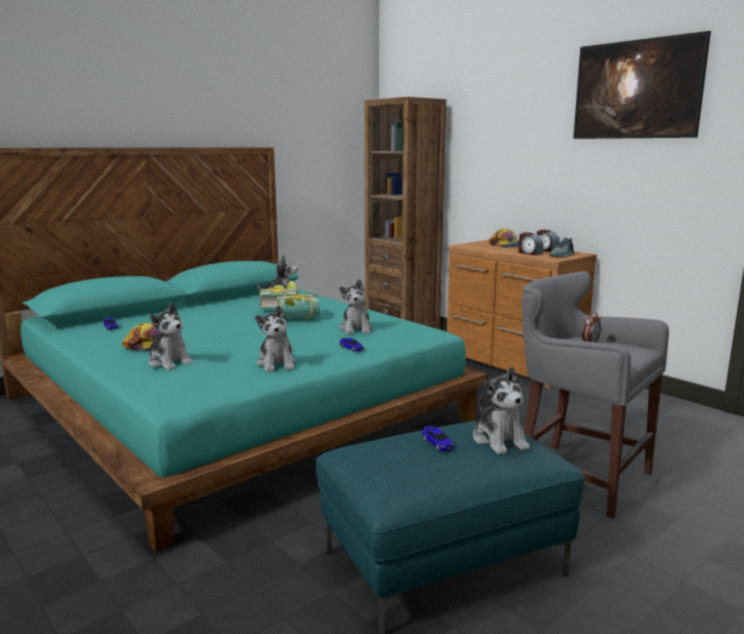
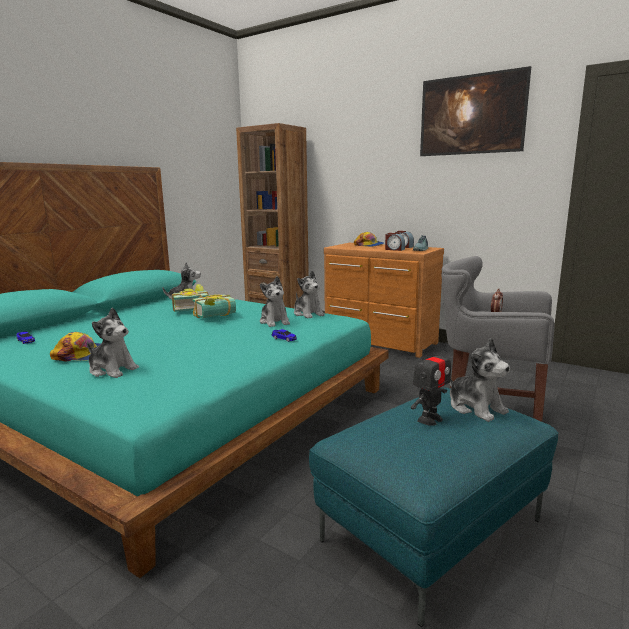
camera: 15 degrees left, 0 degrees up
plush toy [255,305,296,372] -> plush toy moved to [294,271,325,319]
toy car [422,426,454,451] -> toy robot [411,342,451,426]

